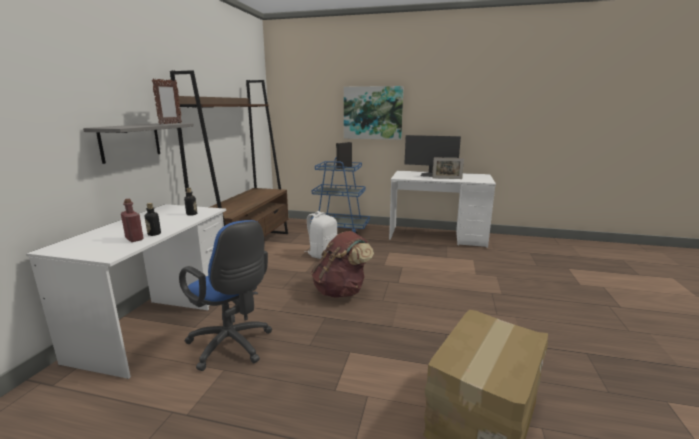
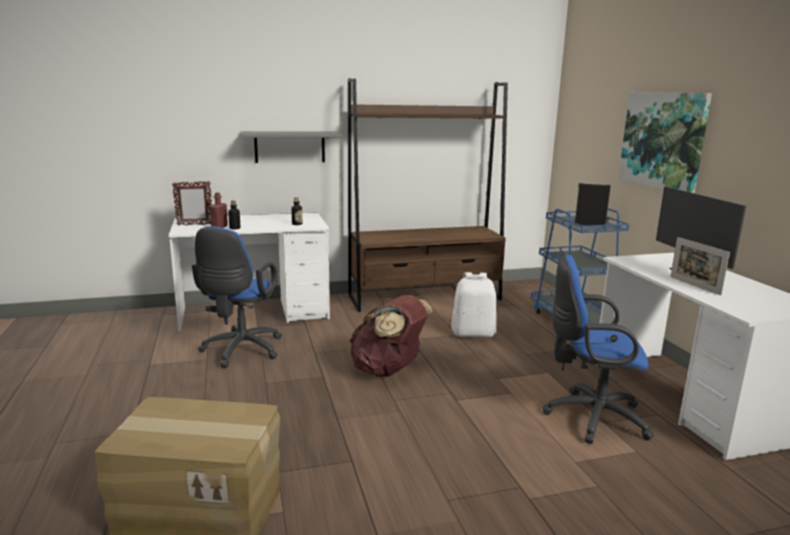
camera: 60 degrees right, 0 degrees up
picture frame [152,79,182,124] -> picture frame moved to [172,181,212,226]
none -> blue office chair [542,254,654,444]

